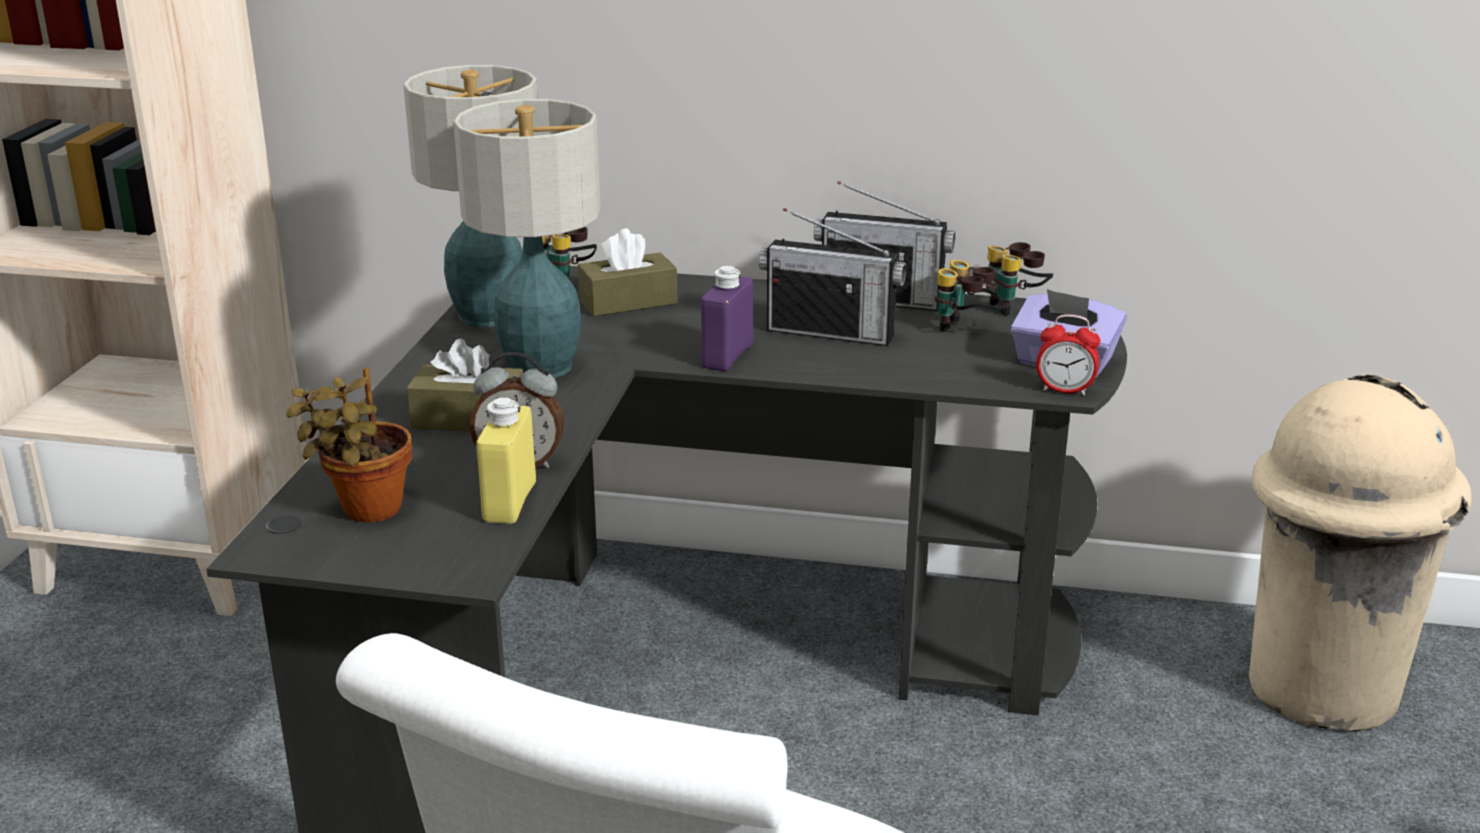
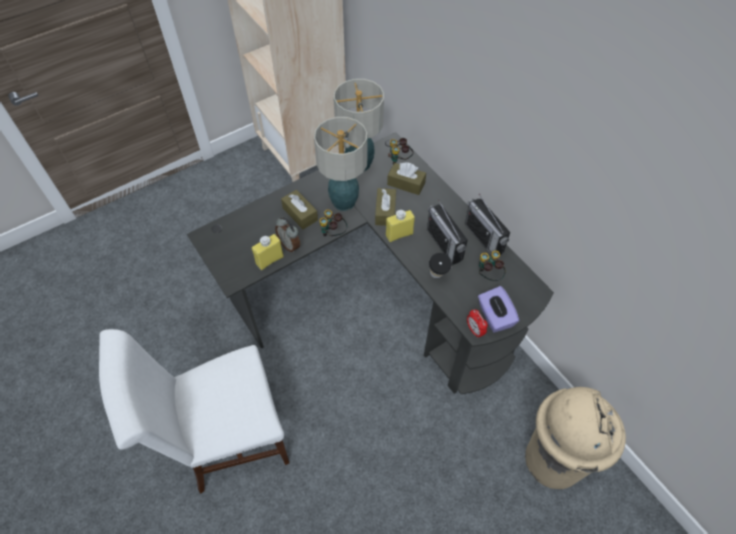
camera: 45 degrees right, 30 degrees up
potted plant [286,368,412,522] -> none
purple bottle [701,266,753,371] -> yellow bottle [386,210,415,242]
binoculars [986,242,1053,316] -> binoculars moved to [320,210,347,236]
none -> brown tissue box [375,188,396,226]
none -> cup [429,253,452,278]

